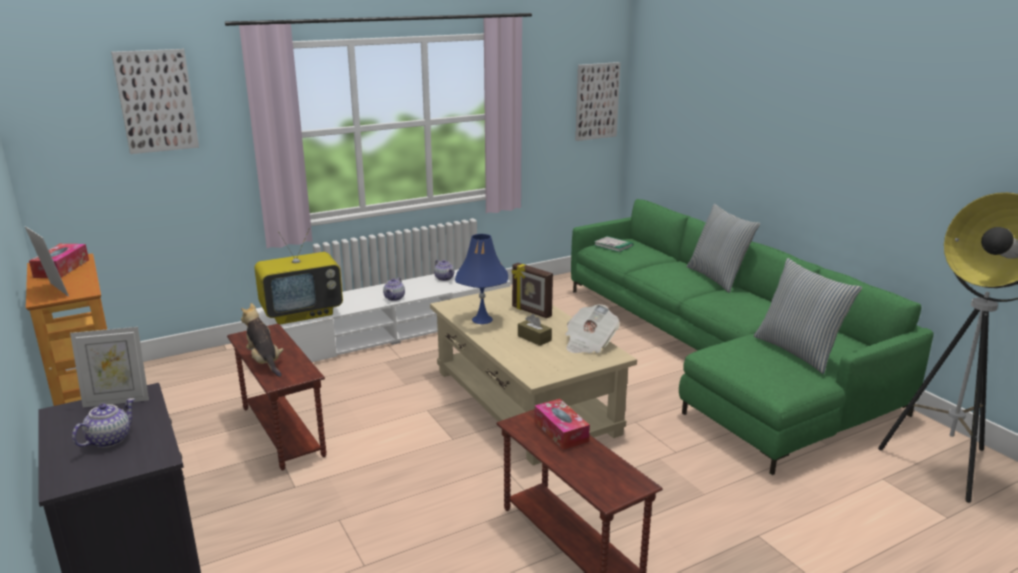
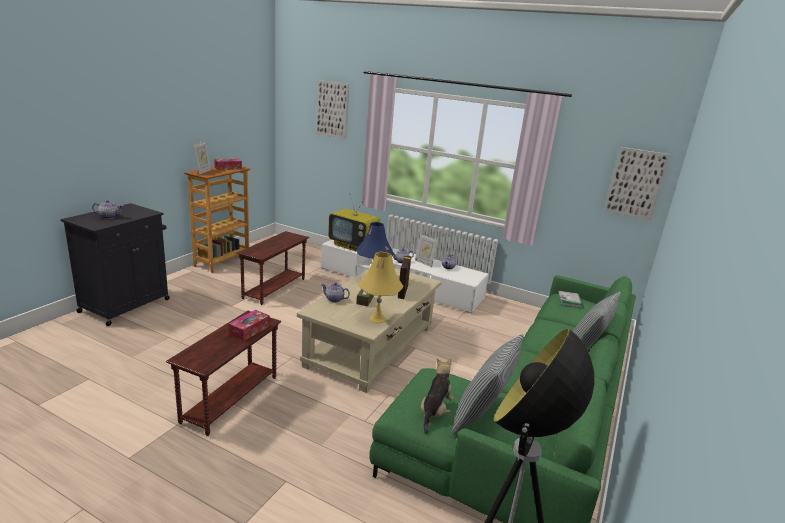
camera: 55 degrees right, 0 degrees up
picture frame [70,327,149,408] -> picture frame moved to [415,234,438,267]
plush toy [241,303,284,377] -> plush toy moved to [421,359,453,434]
newspaper [565,304,620,353] -> yellow table lamp [358,252,403,323]
none -> teapot [321,282,350,302]

